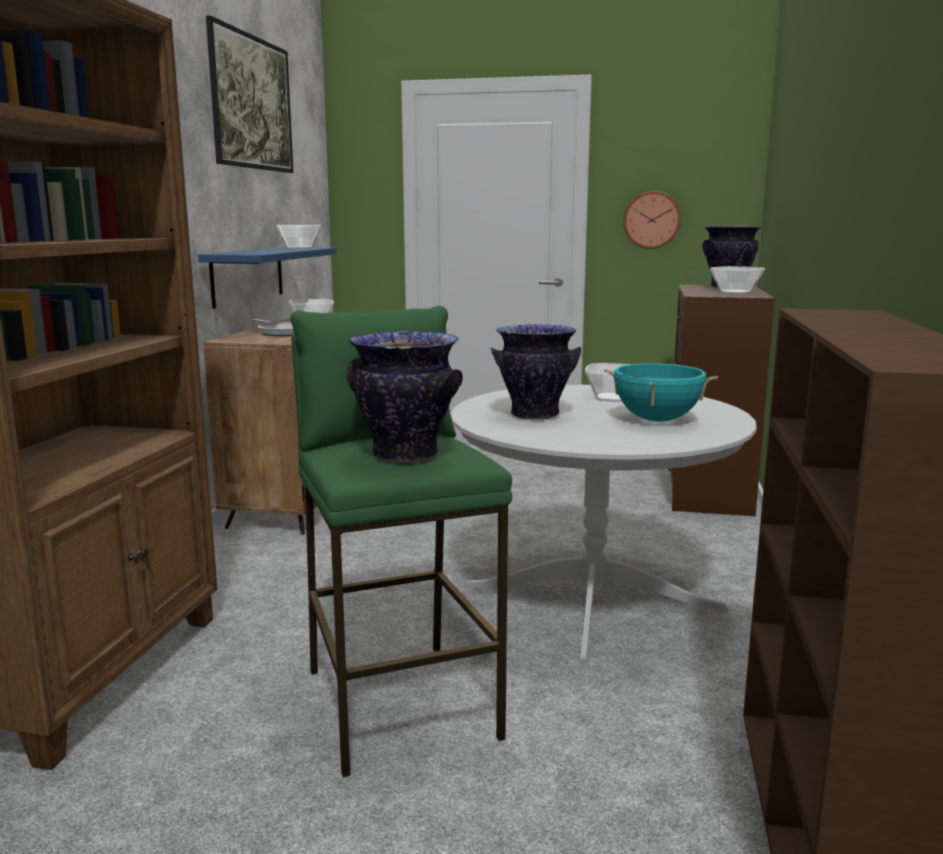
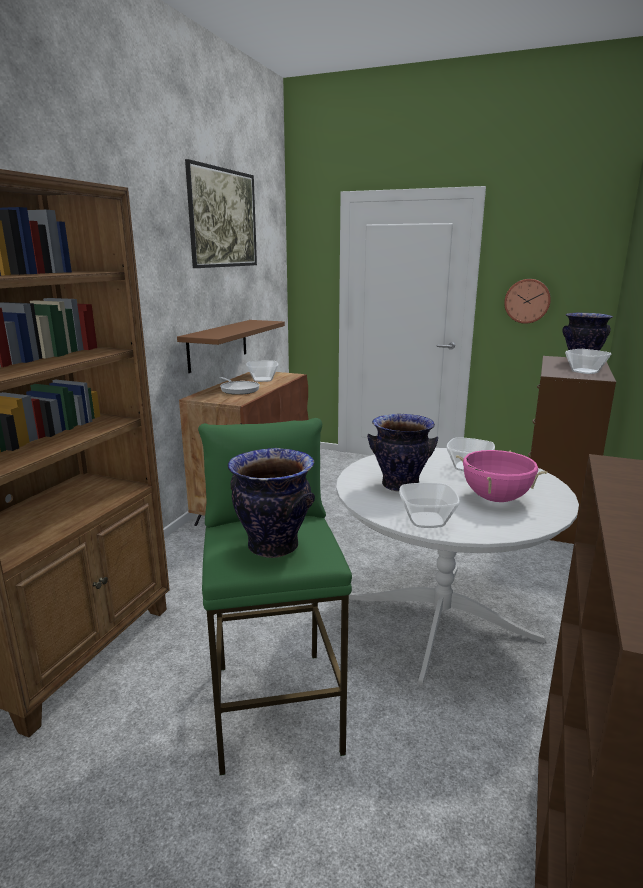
camera: 10 degrees right, 5 degrees up
blue shelf [198,247,337,309] -> brown shelf [177,320,285,373]
bowl [276,225,321,249] -> bowl moved to [399,483,460,528]
turquoise cooking pot [604,363,718,422] -> pink cooking pot [456,450,547,502]

